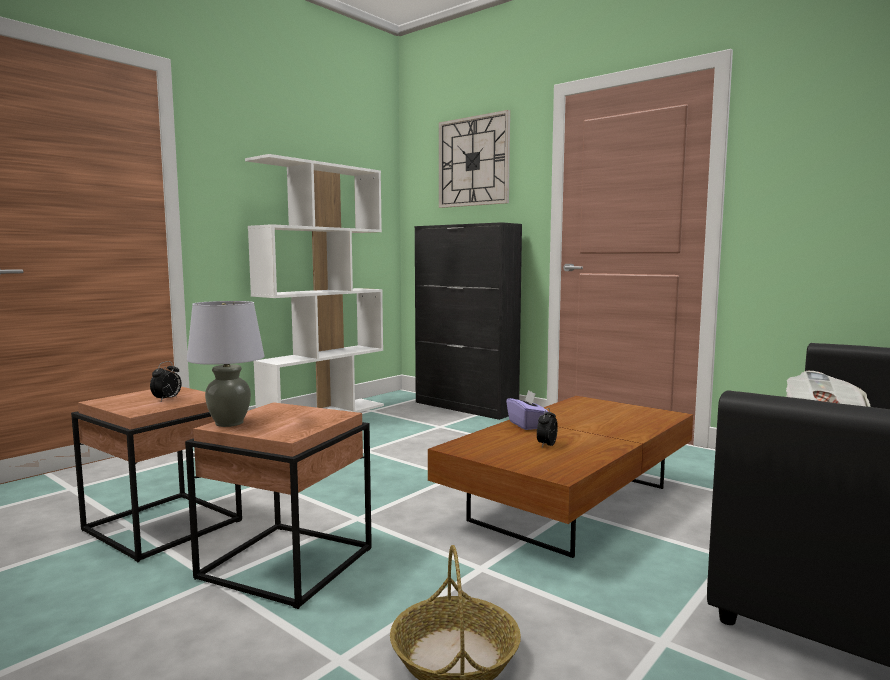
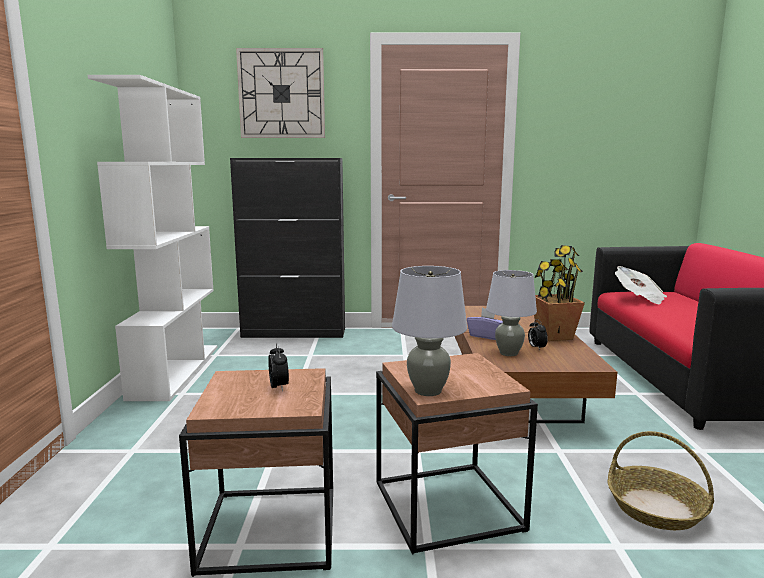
camera: 40 degrees left, 5 degrees up
none -> grey table lamp [486,270,537,356]
none -> potted plant [534,245,585,341]

